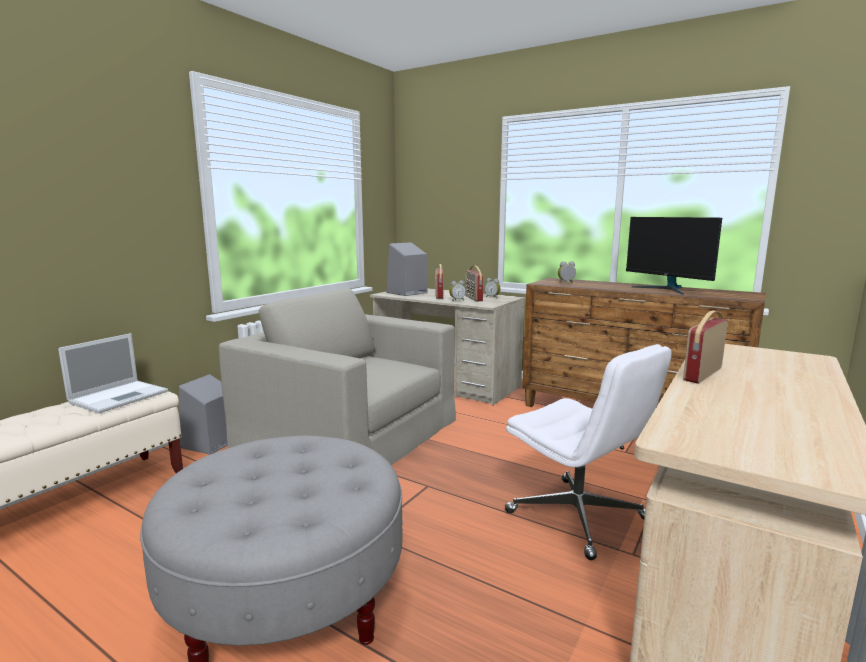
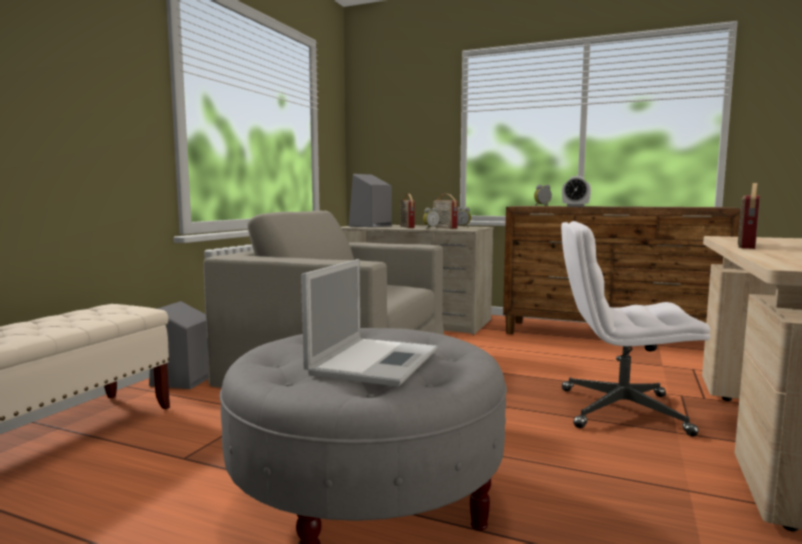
camera: 10 degrees left, 5 degrees down
laptop [58,333,168,413] -> laptop moved to [301,259,437,387]
white office chair [505,344,671,560] -> white office chair turned 150 degrees clockwise [561,221,711,437]
monitor [626,217,722,295] -> none
none -> alarm clock [562,176,591,207]

